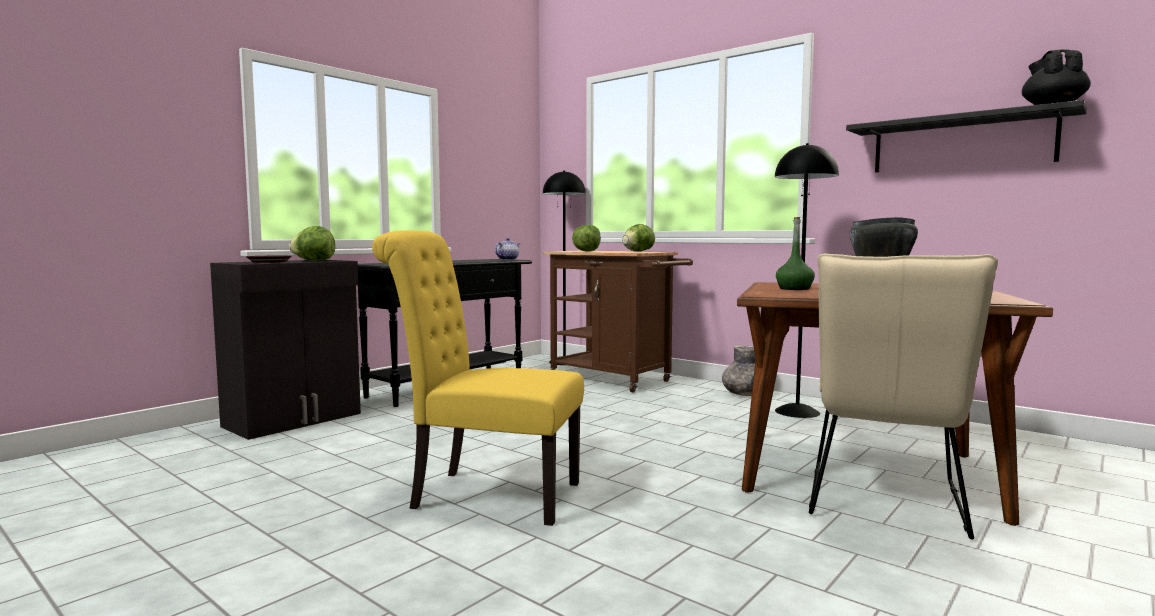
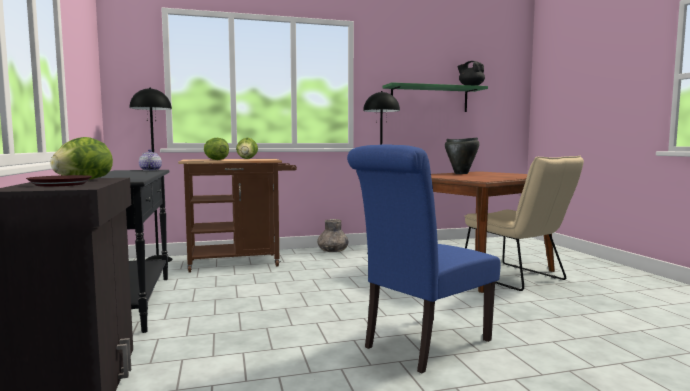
camera: 55 degrees left, 0 degrees up
yellow chair [372,230,584,526] -> blue chair [347,145,500,373]
green bottle [776,217,815,290] -> none
black shelf [846,100,1087,172] -> green shelf [382,82,488,112]

